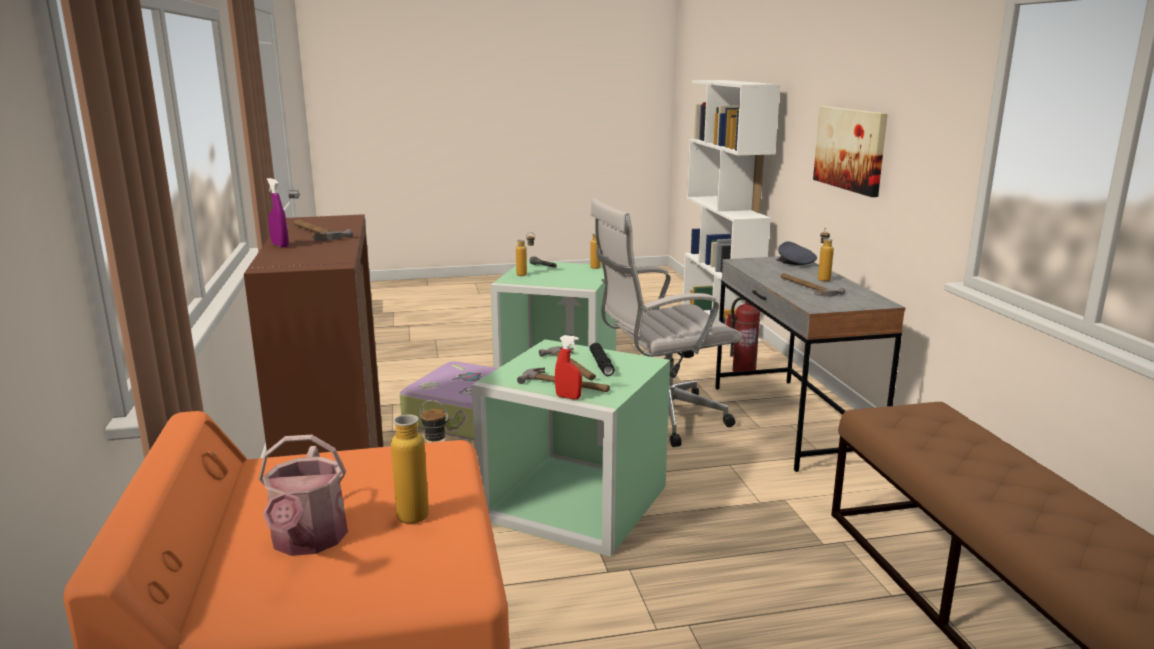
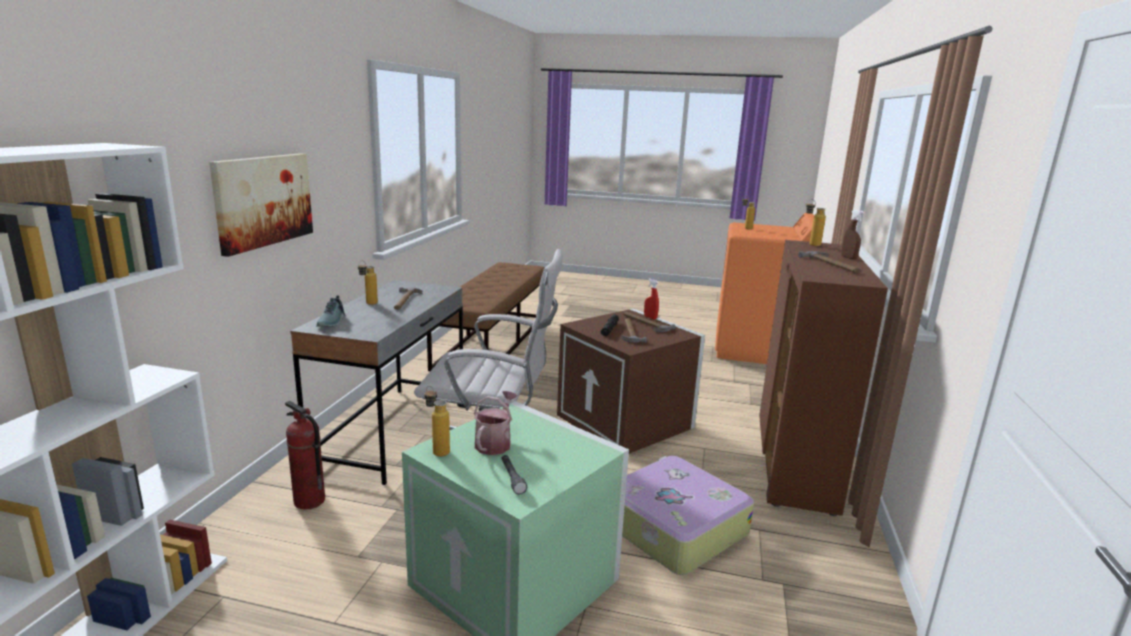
camera: 155 degrees left, 0 degrees up
watering can [259,435,348,556] -> watering can moved to [474,391,517,455]
purple spray bottle [267,178,289,247] -> brown spray bottle [841,209,864,259]
green storage box [472,339,670,557] -> brown storage box [557,309,705,454]
bottle [516,232,535,276] -> bottle moved to [806,199,826,246]
grey cap [776,241,817,265] -> shoe [316,295,345,327]

